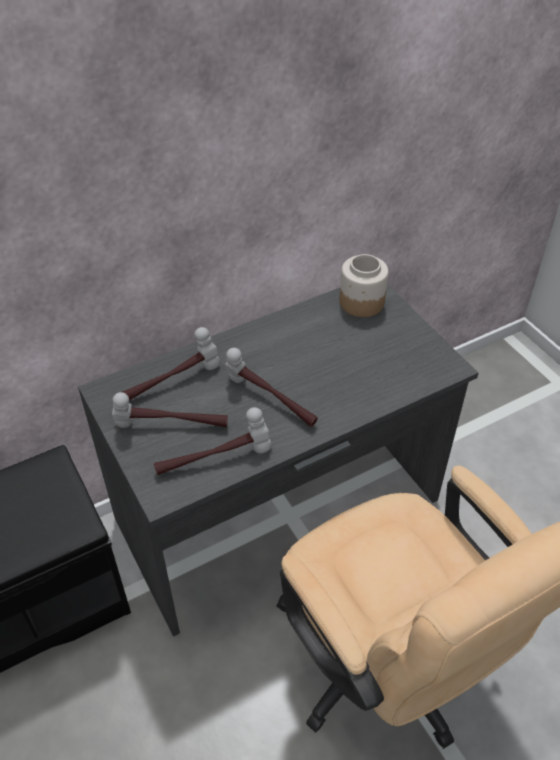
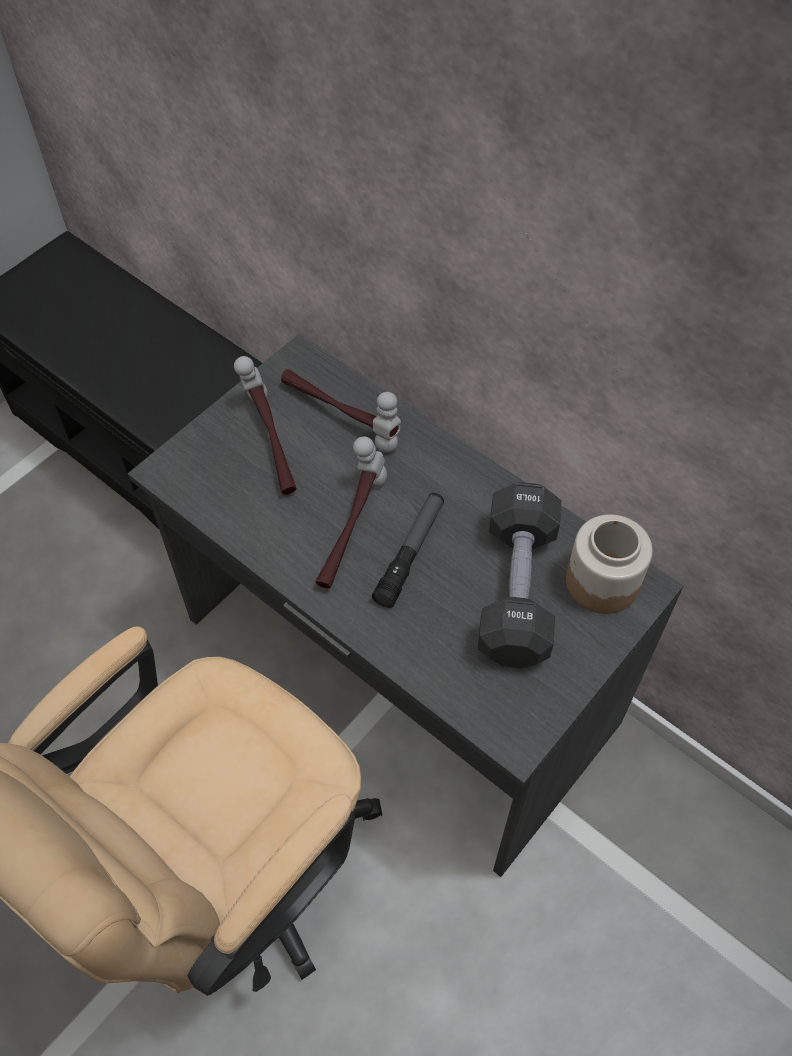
camera: 70 degrees right, 10 degrees up
hammer [154,407,272,475] -> none
none -> flashlight [372,493,444,608]
none -> black dumbbell [478,482,561,669]

